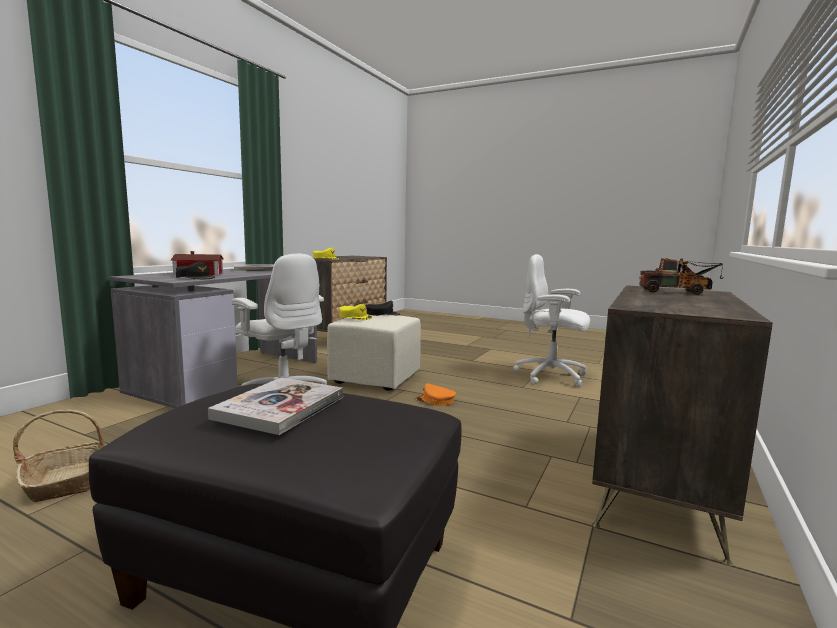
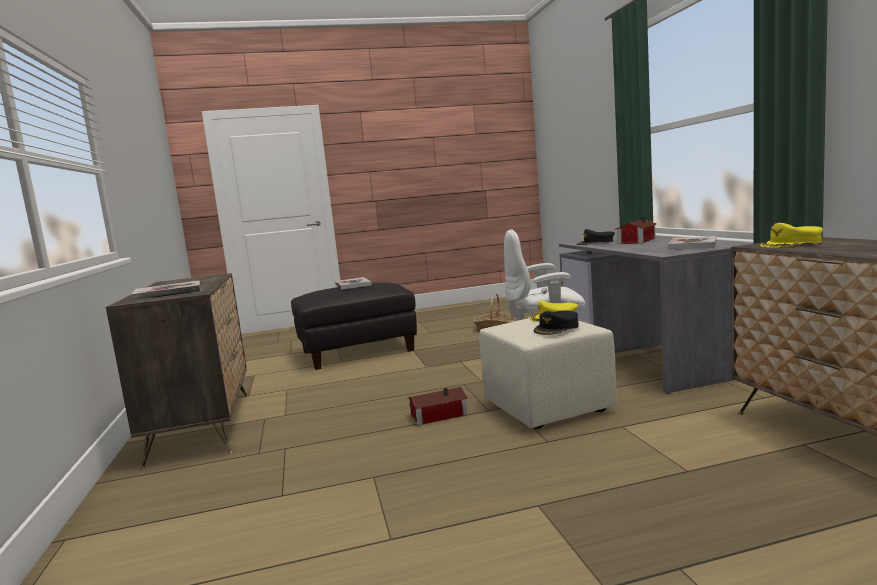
camera: 140 degrees right, 0 degrees up
orange cap [416,383,456,406] -> toy house [408,387,468,425]
white office chair [513,254,590,387] -> none
toy truck [639,258,723,295] -> book [131,281,200,301]

